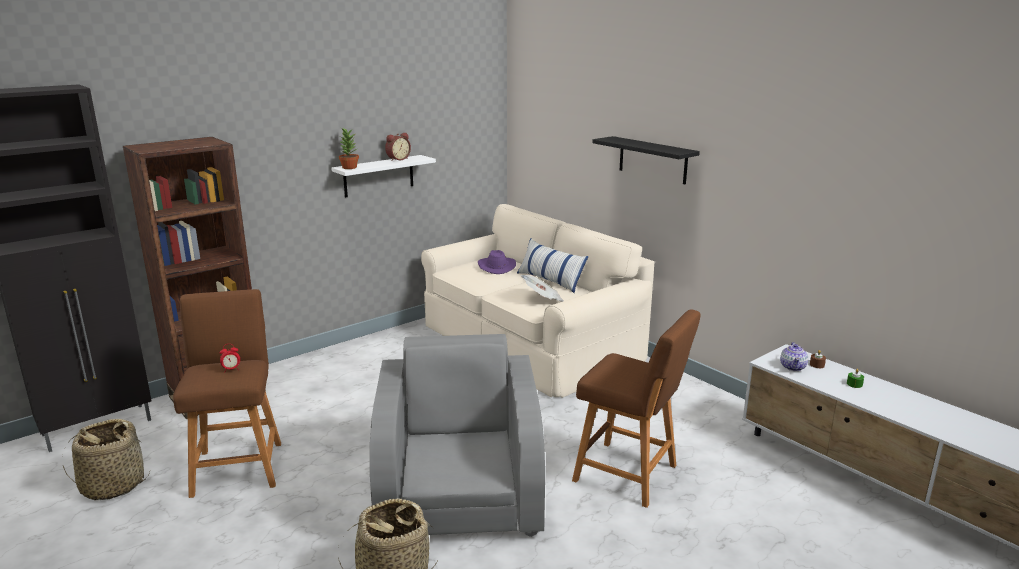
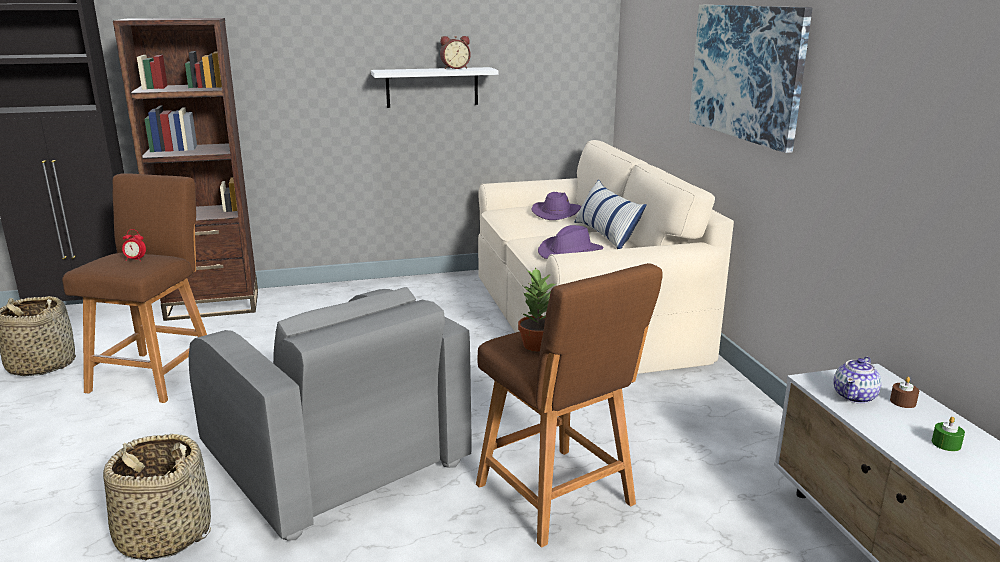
camera: 25 degrees right, 0 degrees up
potted plant [339,128,359,169] -> potted plant moved to [518,267,557,352]
grey armchair [370,334,545,537] -> grey armchair turned 120 degrees clockwise [189,287,472,541]
newspaper [520,275,564,302] -> purple hat [538,225,604,259]
black shelf [593,136,700,185] -> picture [689,5,812,153]

